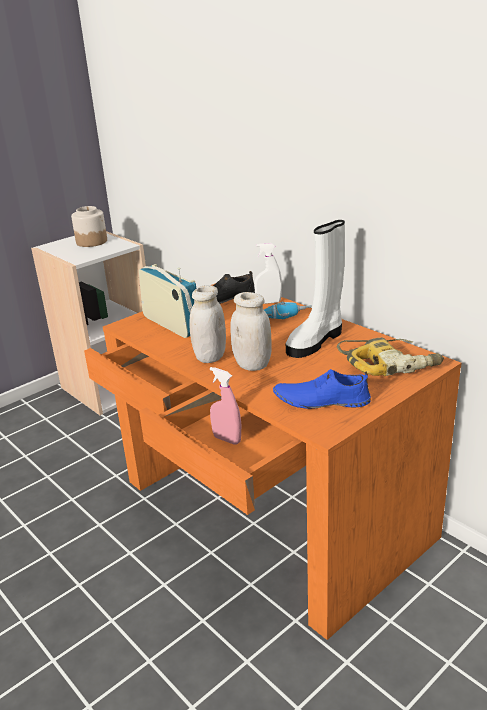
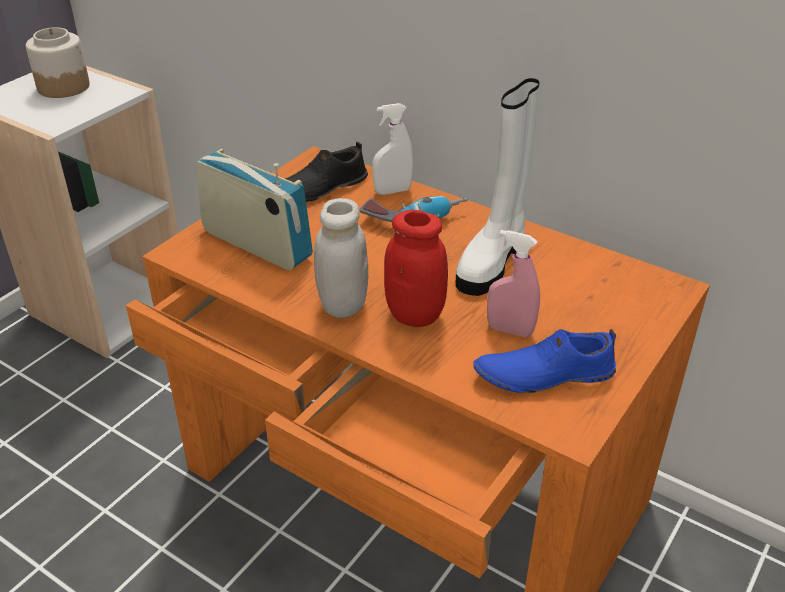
camera: 15 degrees left, 10 degrees up
pink spray bottle [210,367,241,445] -> pink spray bottle moved to [487,230,540,337]
white jar [230,292,272,371] -> red jar [384,210,448,327]
power drill [337,337,444,376] -> none

